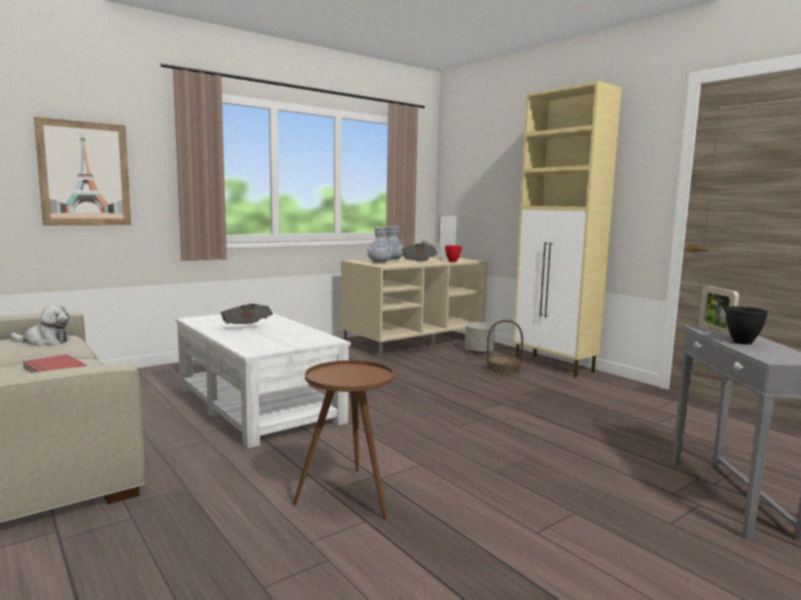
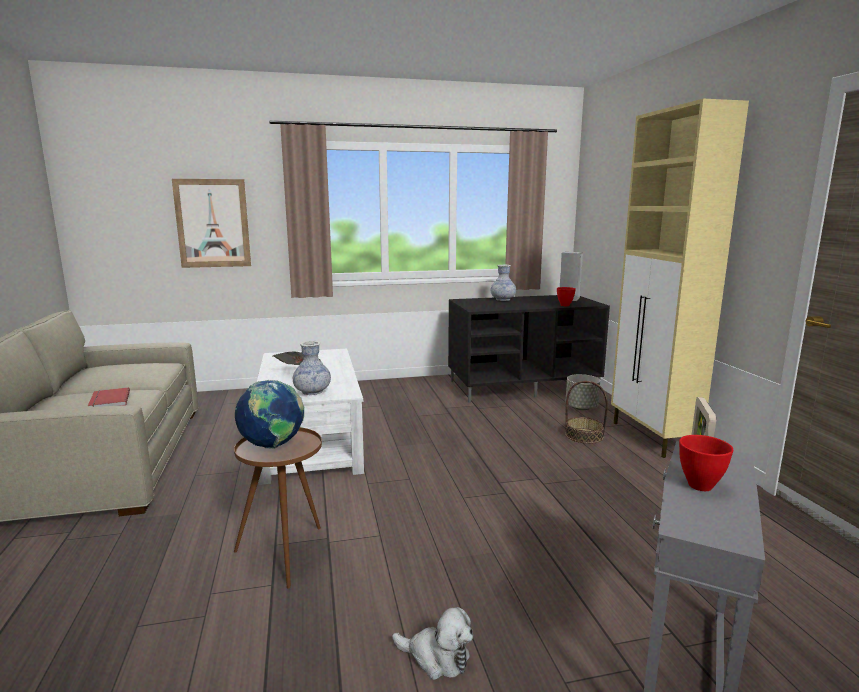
camera: 25 degrees right, 5 degrees up
plush toy [10,305,70,346] -> plush toy moved to [392,607,473,680]
beige tv stand [341,256,487,359] -> black tv stand [448,295,610,403]
vase [367,227,393,263] -> vase moved to [293,340,331,395]
newspaper [402,243,437,261] -> none
black bowl [726,306,768,345] -> red bowl [679,435,733,491]
none -> globe [235,380,304,448]

